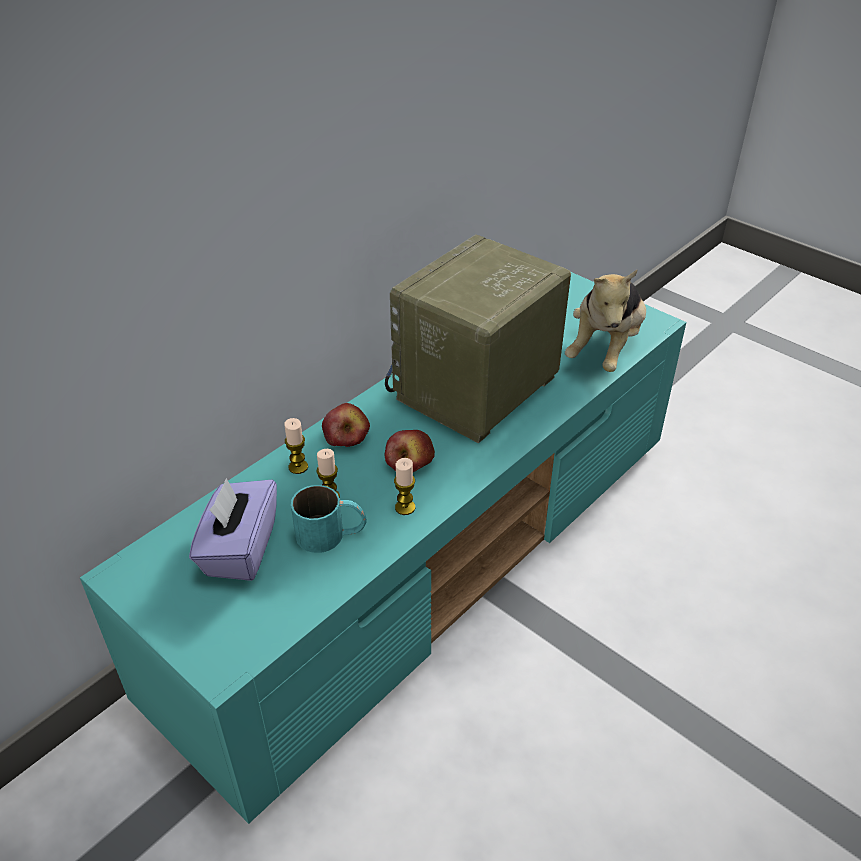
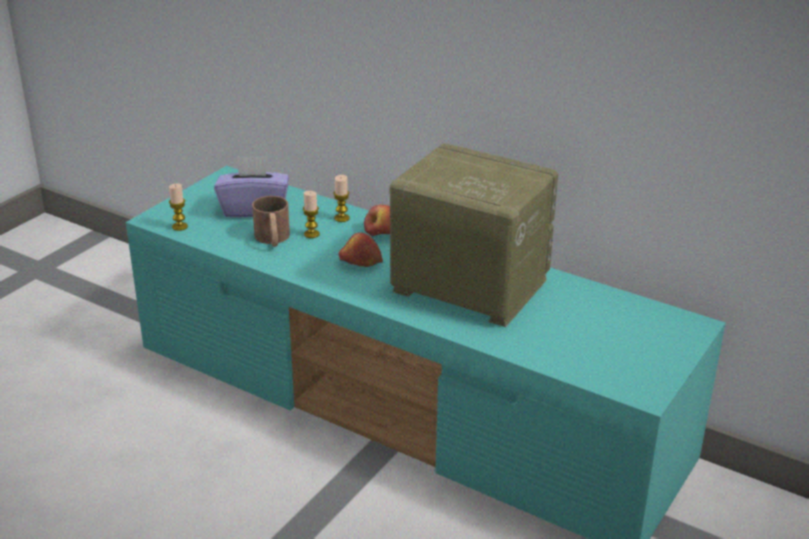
camera: 80 degrees right, 10 degrees down
turquoise mug [291,485,367,553] -> brown mug [252,196,290,247]
candle [394,458,415,515] -> candle moved to [169,184,188,231]
plush toy [565,269,646,372] -> none

